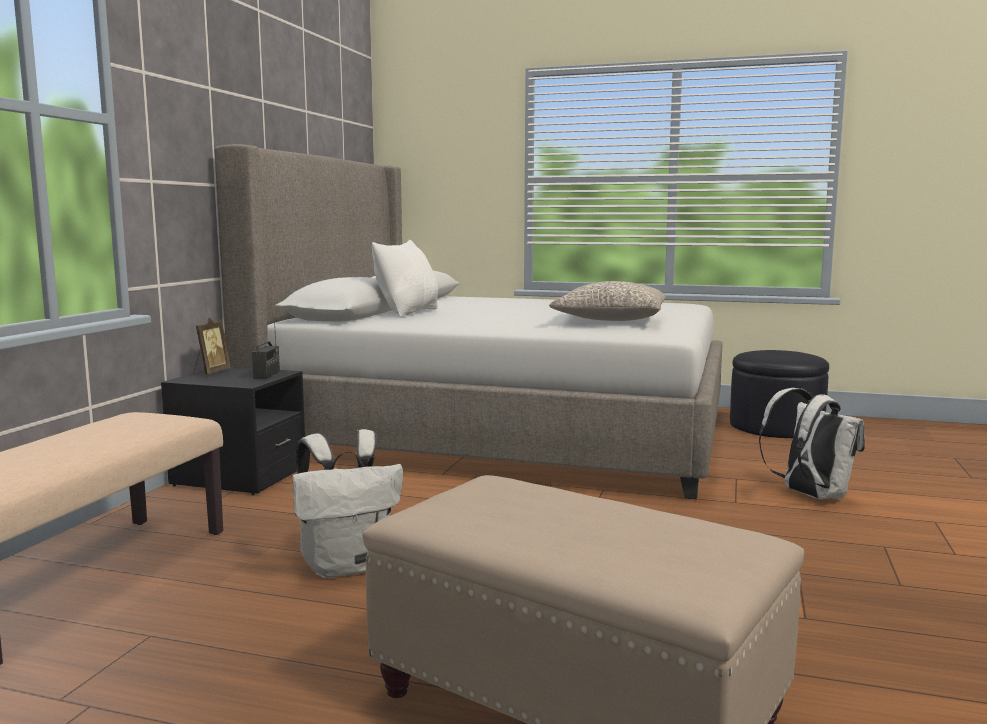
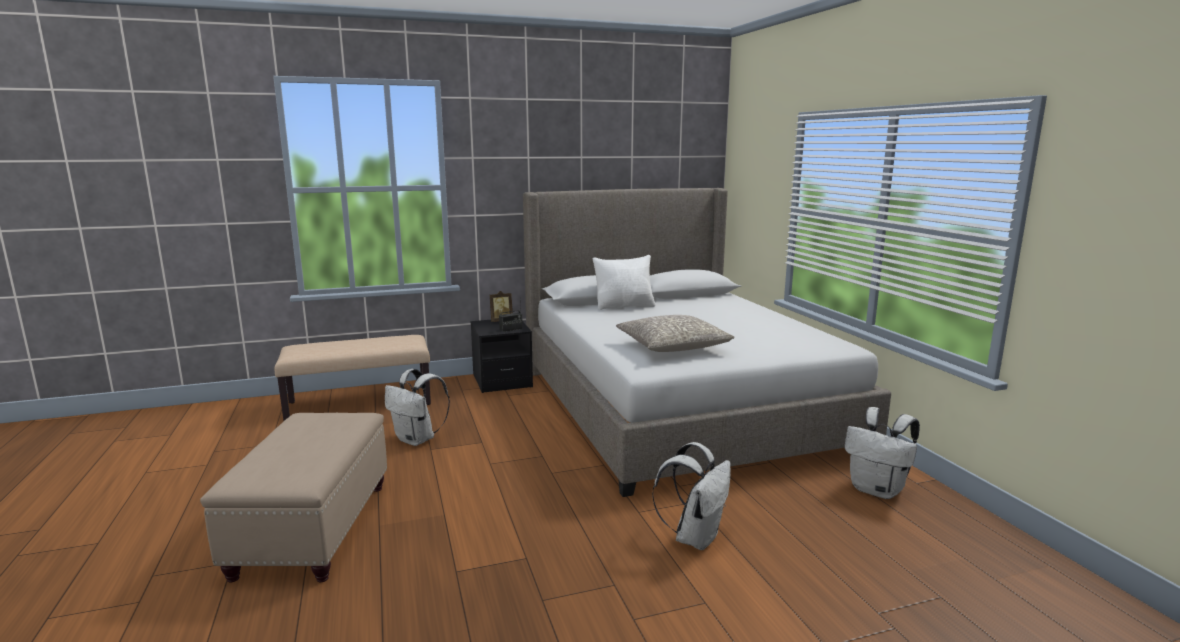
camera: 55 degrees right, 5 degrees up
black ottoman [730,350,829,438] -> white backpack [845,407,920,499]

